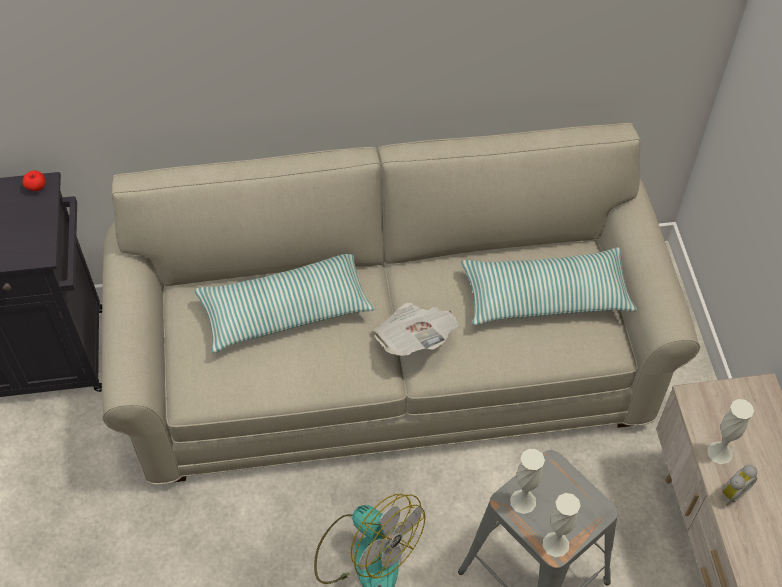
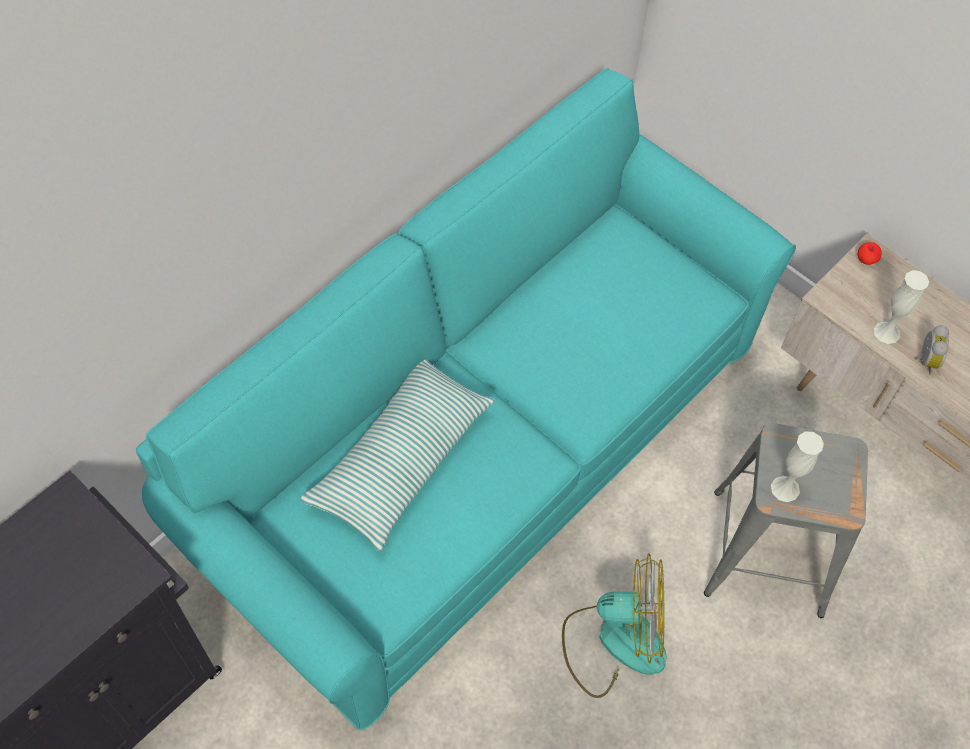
camera: 40 degrees left, 5 degrees up
apple [23,171,46,191] -> apple moved to [858,242,882,265]
beige sofa [102,123,700,485] -> turquoise sofa [136,68,796,730]
newspaper [372,303,459,356] -> none
pillow [462,247,637,325] -> none
white vase [543,493,581,557] -> none

